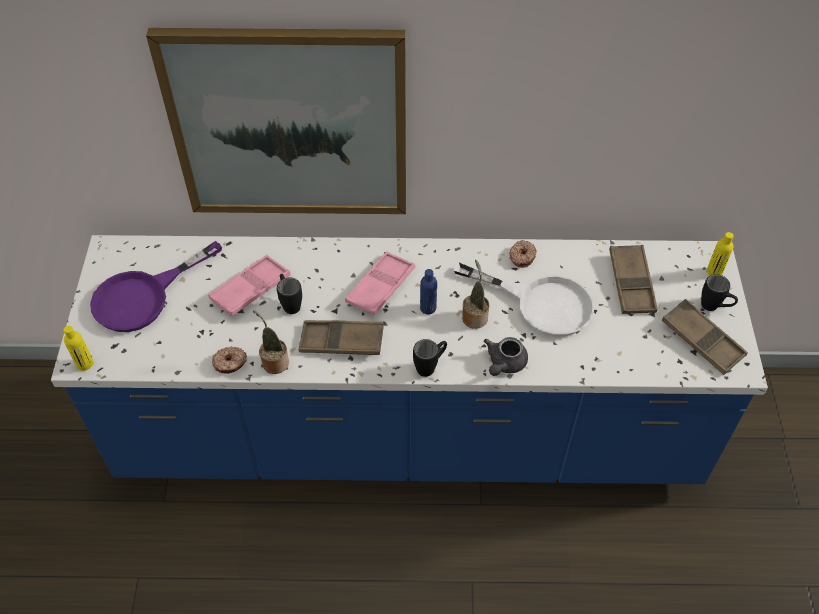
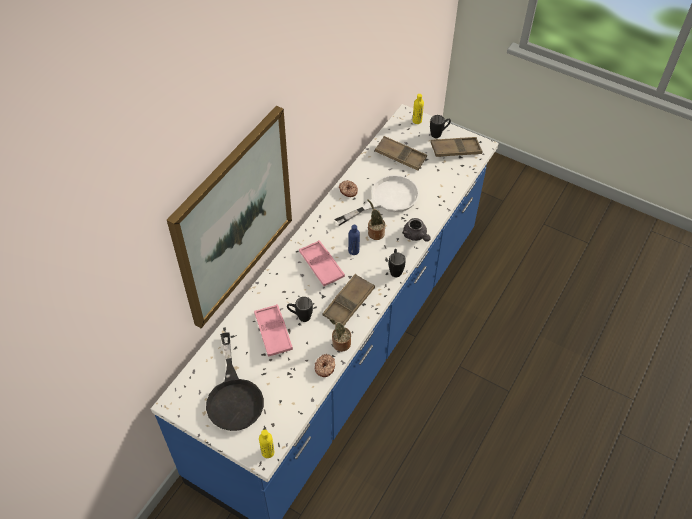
camera: 60 degrees left, 0 degrees up
purple frying pan [90,241,222,332] -> black frying pan [206,332,264,431]

